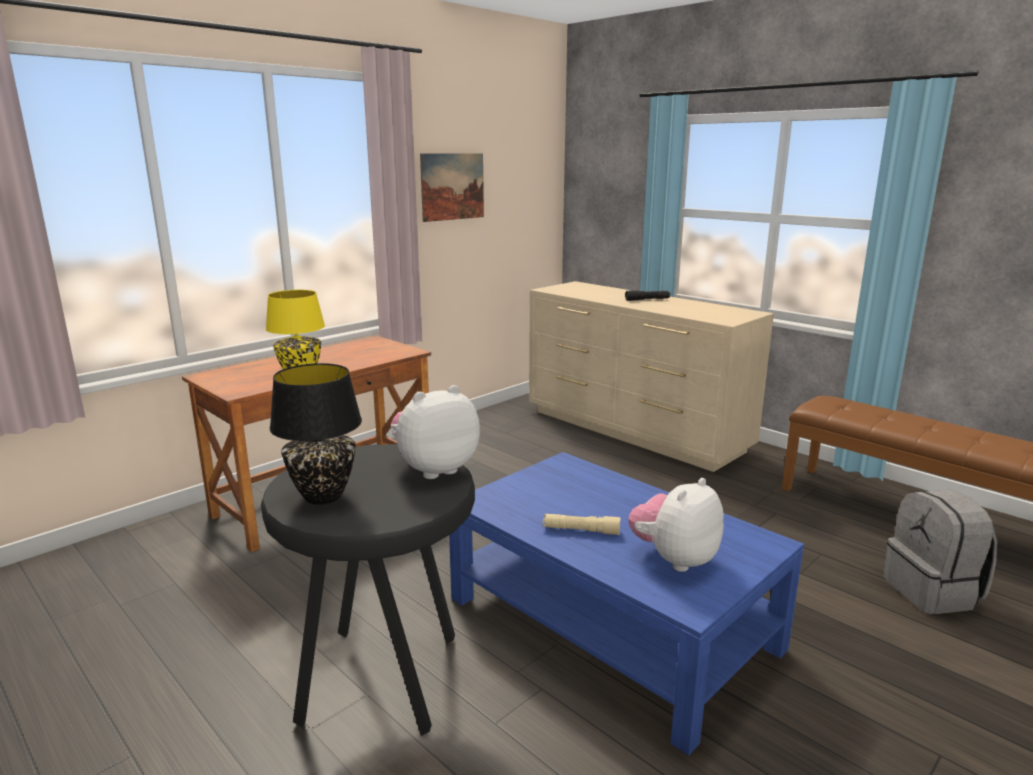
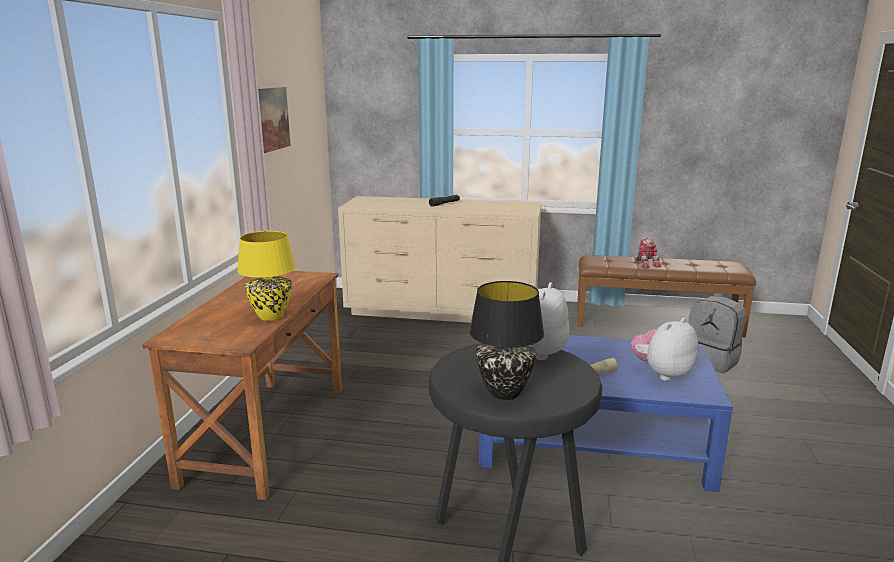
camera: 35 degrees left, 0 degrees up
plush toy [628,478,724,572] -> plush toy turned 45 degrees clockwise [631,318,698,381]
none -> toy robot [636,238,661,268]

